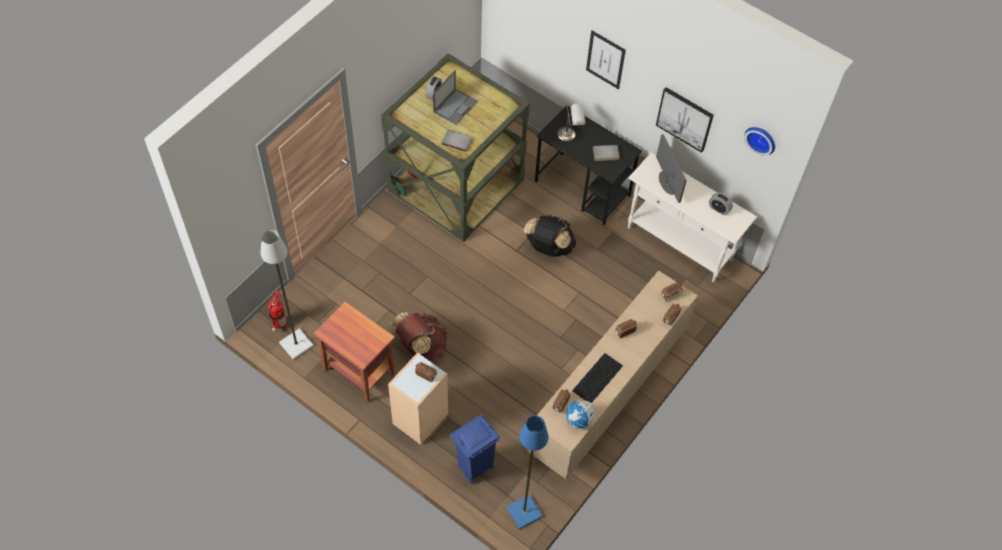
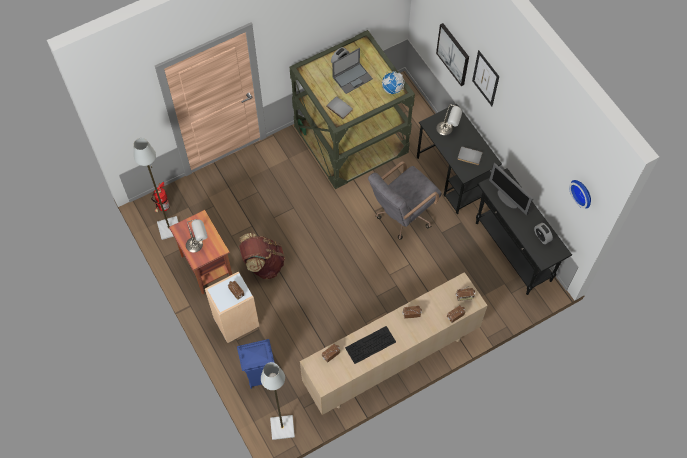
camera: 25 degrees right, 5 degrees up
blue floor lamp [506,416,548,529] -> grey floor lamp [261,362,295,440]
black backpack [524,214,576,257] -> grey office chair [368,161,441,240]
globe [566,400,595,429] -> globe moved to [382,71,404,94]
white console table [628,153,757,282] -> black console table [476,168,572,295]
picture [656,87,714,153] -> picture moved to [436,23,469,86]
monitor [656,134,687,203] -> monitor turned 135 degrees clockwise [489,163,533,215]
none -> white table lamp [186,219,208,253]

